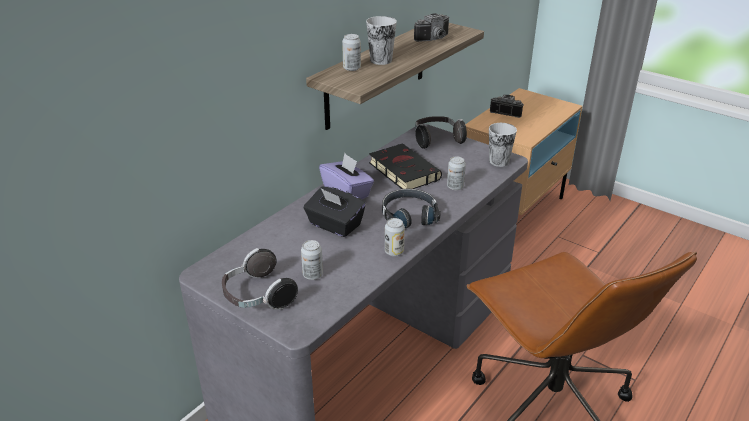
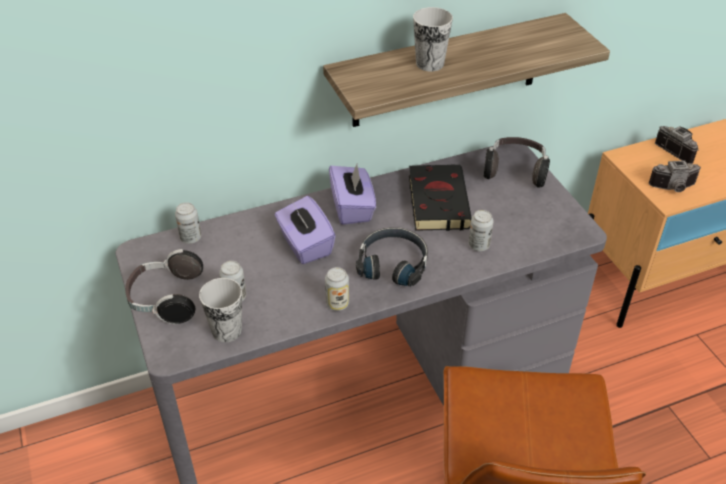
camera: 30 degrees right, 10 degrees up
black tissue box [304,187,366,237] -> purple tissue box [275,196,335,264]
can [342,34,361,71] -> can moved to [175,203,201,244]
camera [414,13,449,42] -> camera moved to [649,161,701,192]
cup [489,123,517,167] -> cup moved to [199,278,242,342]

